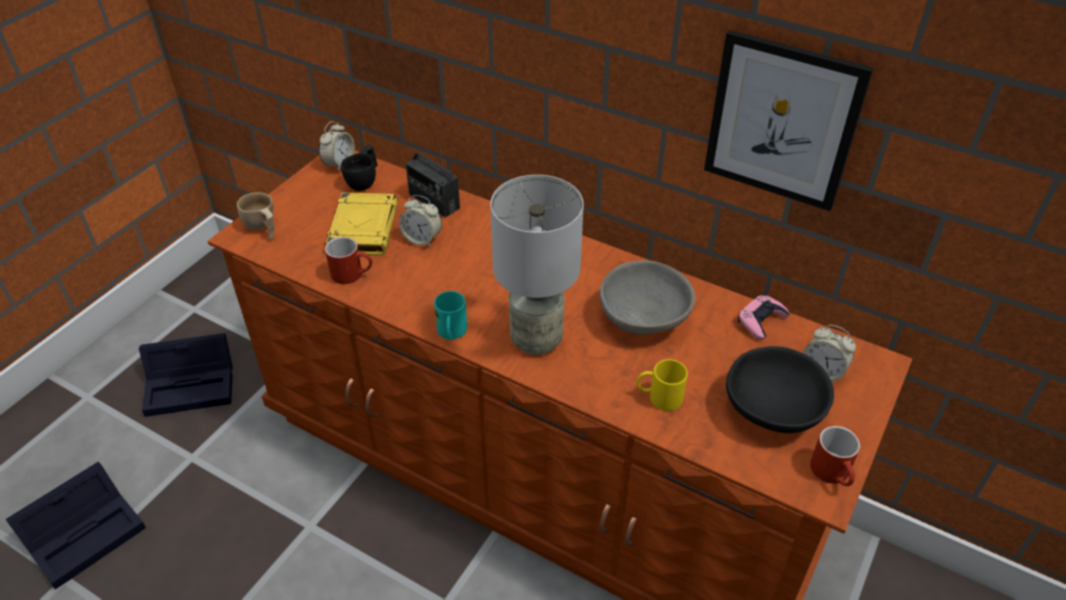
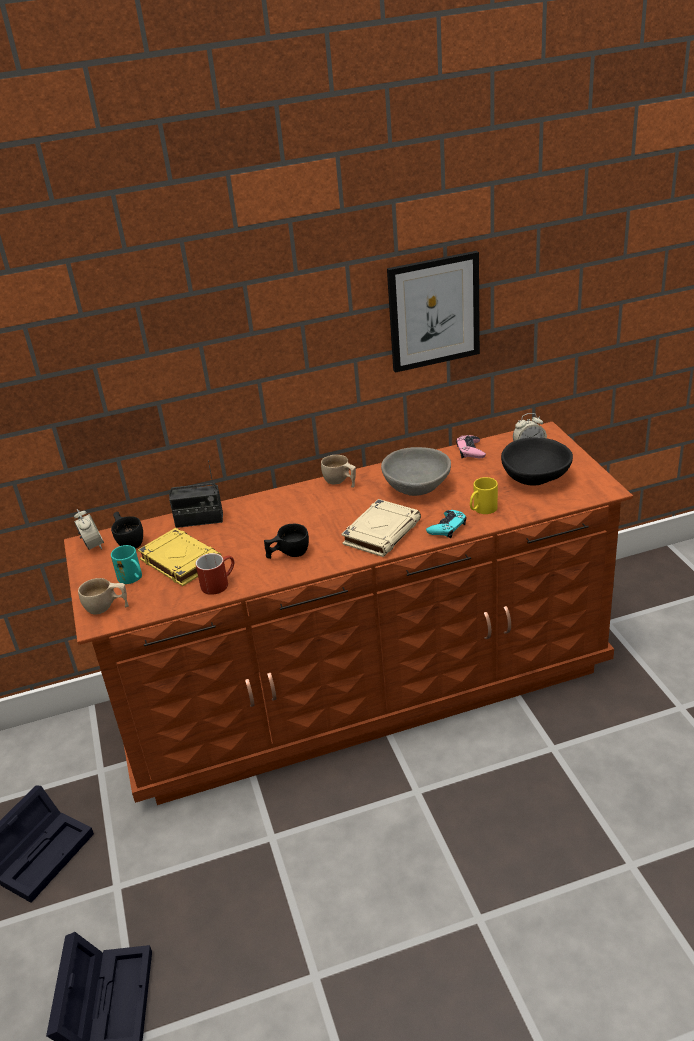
camera: 45 degrees left, 10 degrees down
alarm clock [399,195,442,247] -> none
turquoise mug [434,291,467,341] -> turquoise mug moved to [111,545,142,584]
grey table lamp [490,175,584,355] -> beige book [341,499,421,557]
red mug [810,426,860,486] -> none
none -> black cup [264,524,309,559]
none -> beige cup [321,455,356,488]
none -> turquoise game controller [426,510,466,538]

